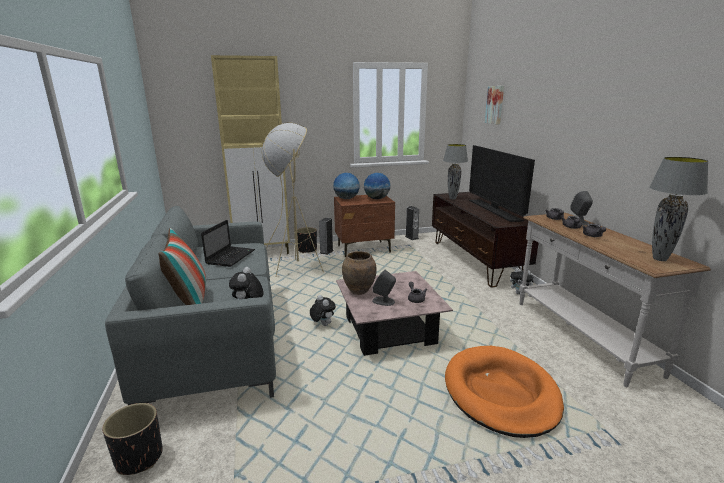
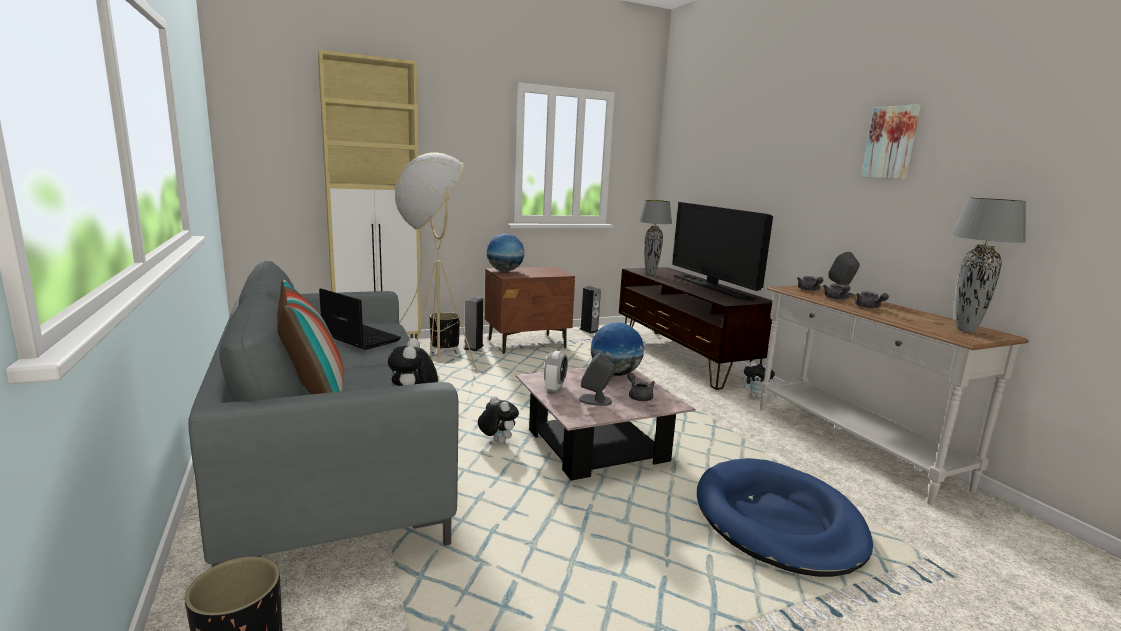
camera: 10 degrees left, 5 degrees down
laptop [201,220,255,267] -> laptop turned 60 degrees counterclockwise [319,288,401,350]
brown vase [342,251,377,295] -> alarm clock [544,351,568,393]
globe [364,173,390,199] -> globe moved to [591,322,644,376]
orange dog bed [445,346,564,438] -> blue dog bed [697,458,873,577]
picture [485,86,504,124] -> picture moved to [862,104,921,179]

